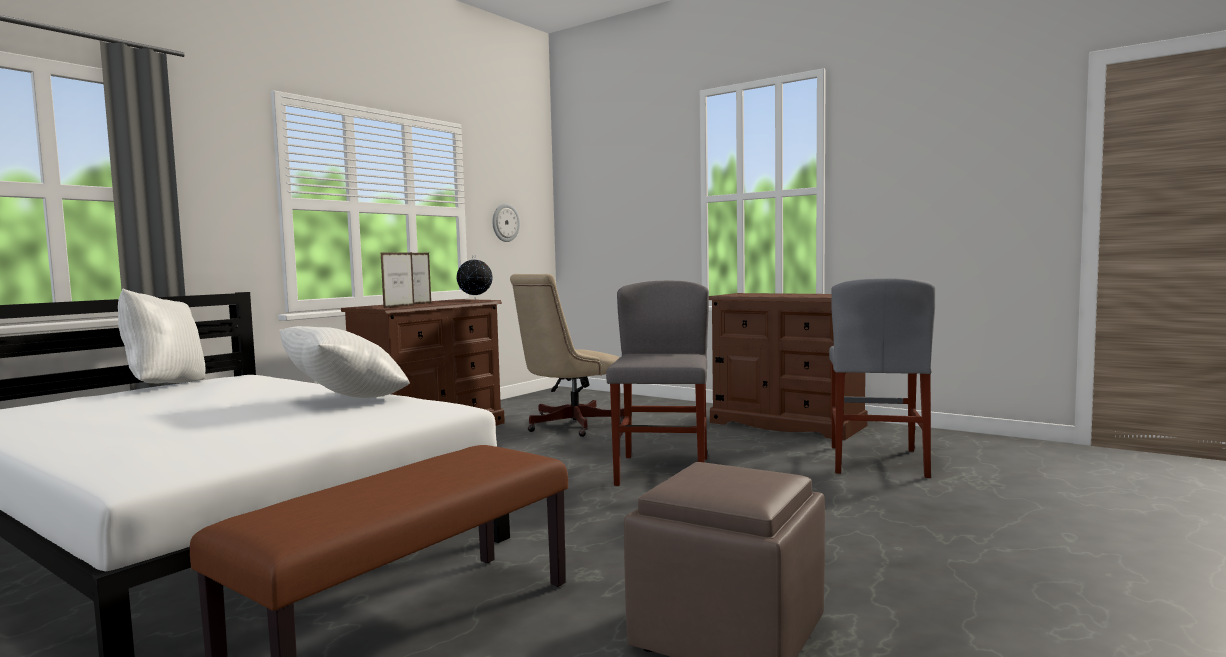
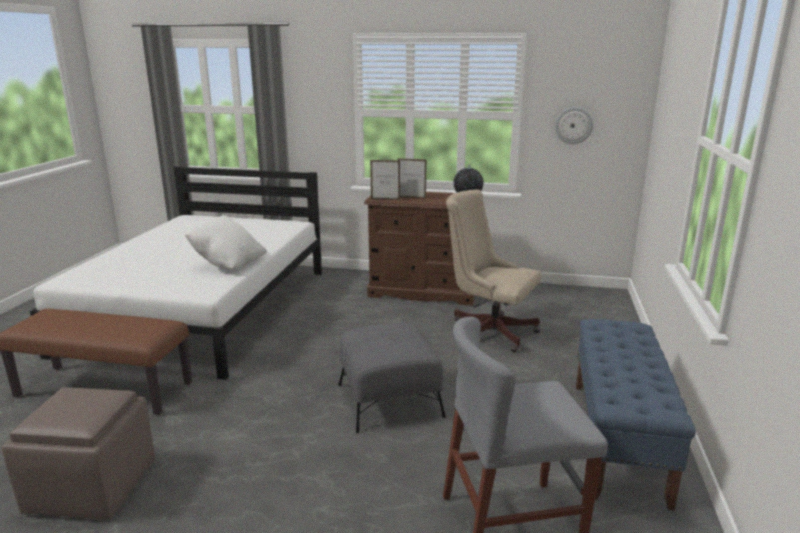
camera: 65 degrees right, 15 degrees up
white pillow [118,289,205,383] -> none
grey chair [606,280,709,486] -> grey ottoman [338,323,446,433]
brown dresser [709,293,868,440] -> blue bench [576,319,696,511]

